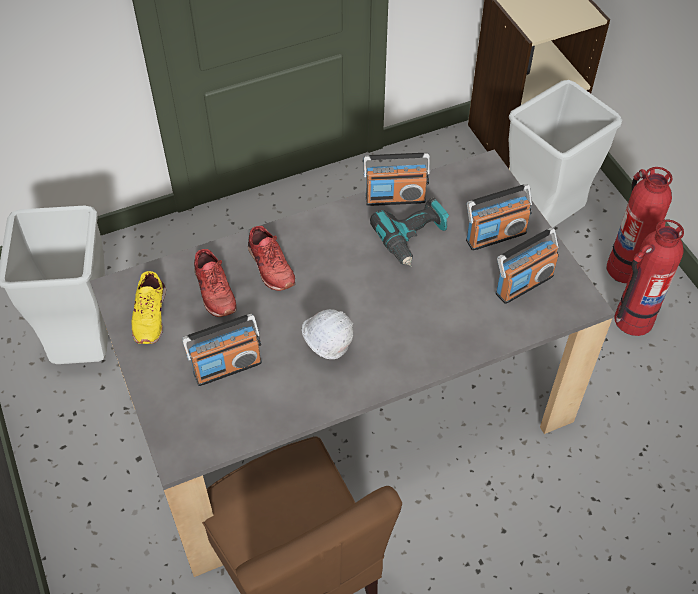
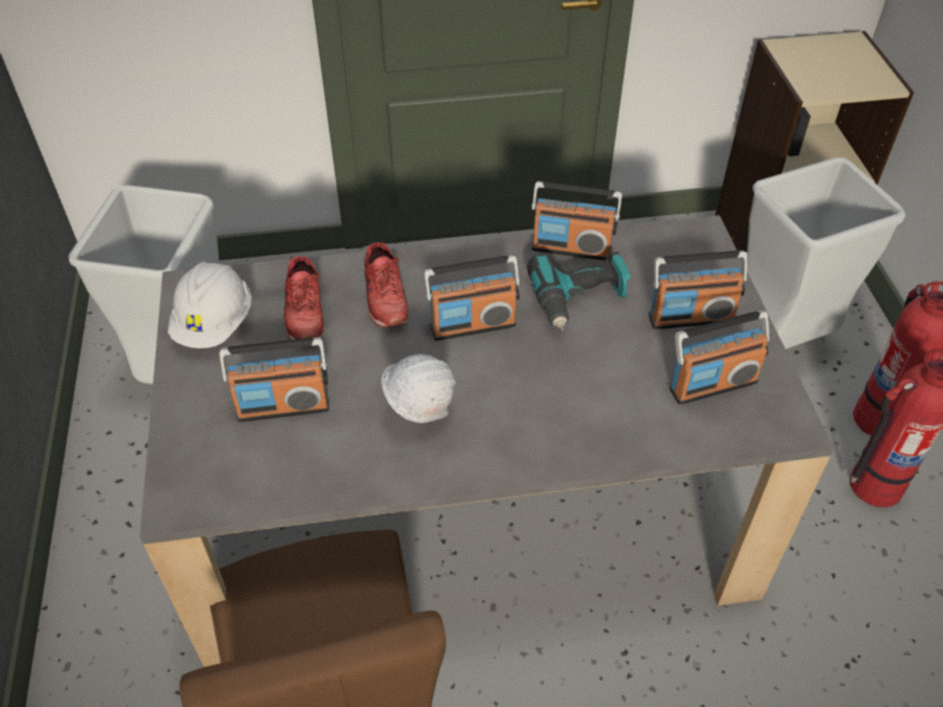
camera: 15 degrees right, 5 degrees down
yellow shoe [131,271,166,344] -> white hard hat [168,262,251,348]
none -> radio [424,255,520,341]

